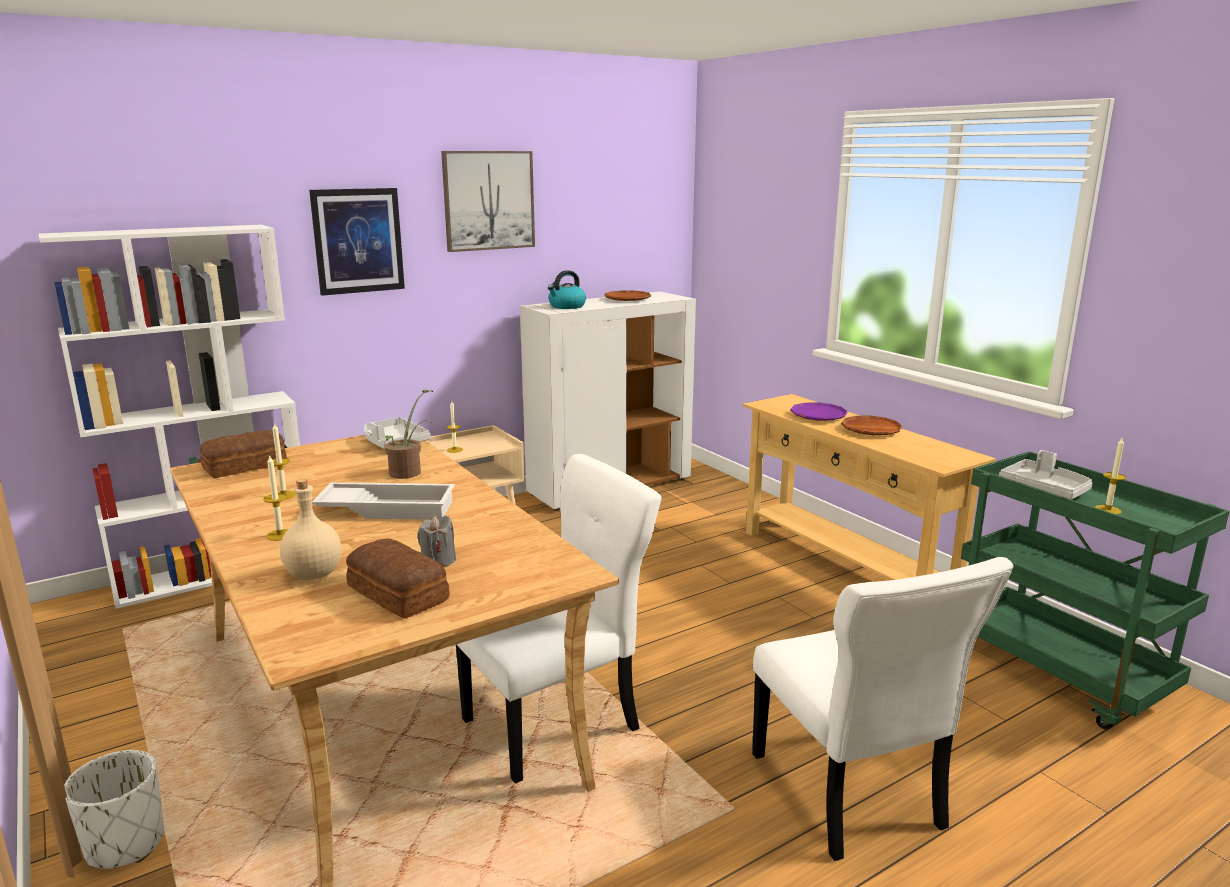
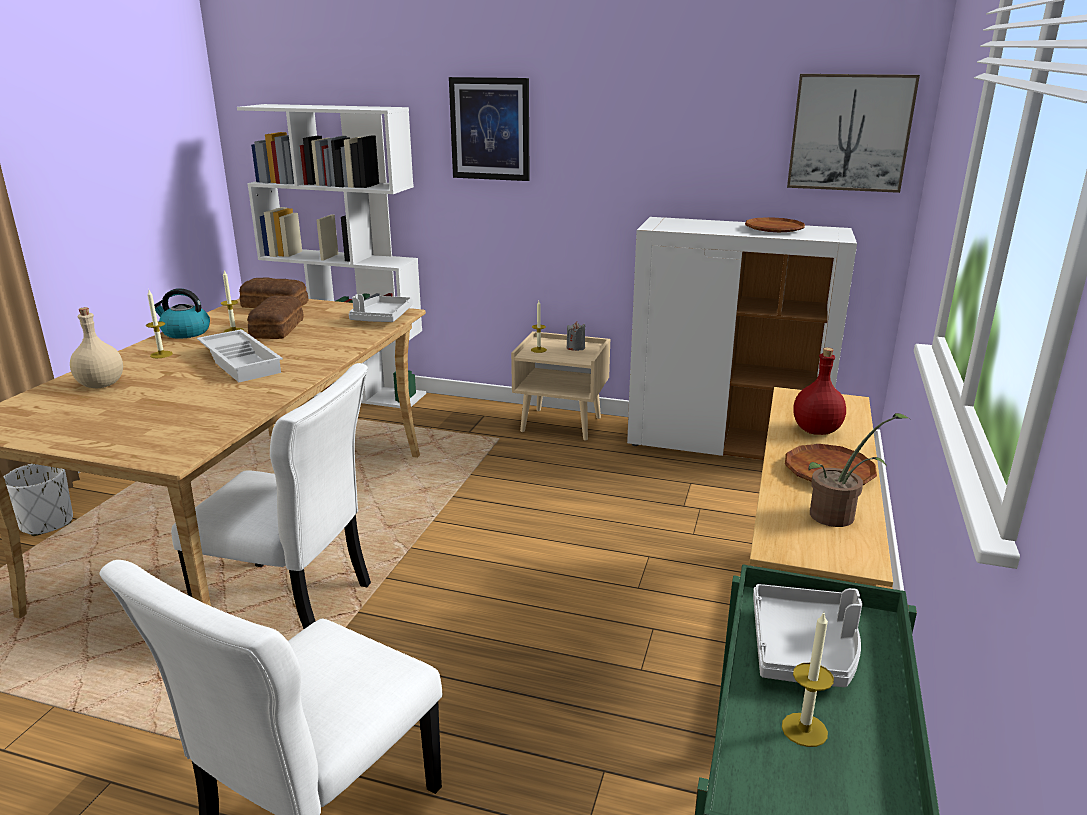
camera: 50 degrees right, 5 degrees up
bread [346,538,450,618] -> bread moved to [247,296,304,339]
potted plant [385,390,433,479] -> potted plant moved to [808,413,911,527]
grey candle [417,516,456,567] -> grey candle moved to [567,322,586,351]
picture [441,151,535,252] -> picture moved to [787,74,920,193]
kettle [548,270,586,309] -> kettle moved to [154,288,210,339]
purple plate [790,402,848,421] -> red bottle [793,348,846,435]

